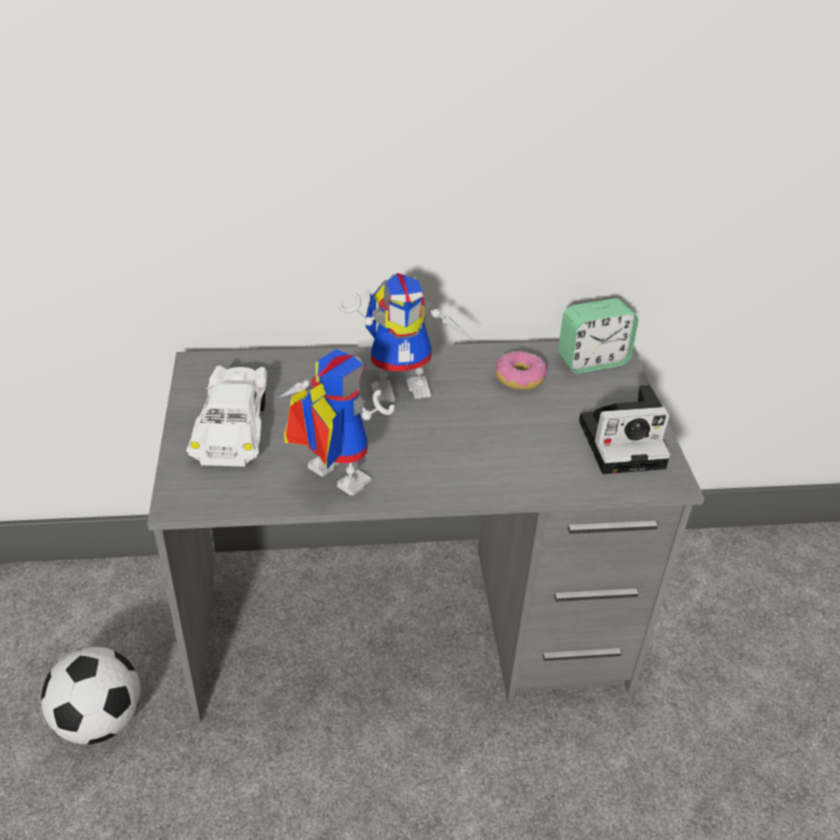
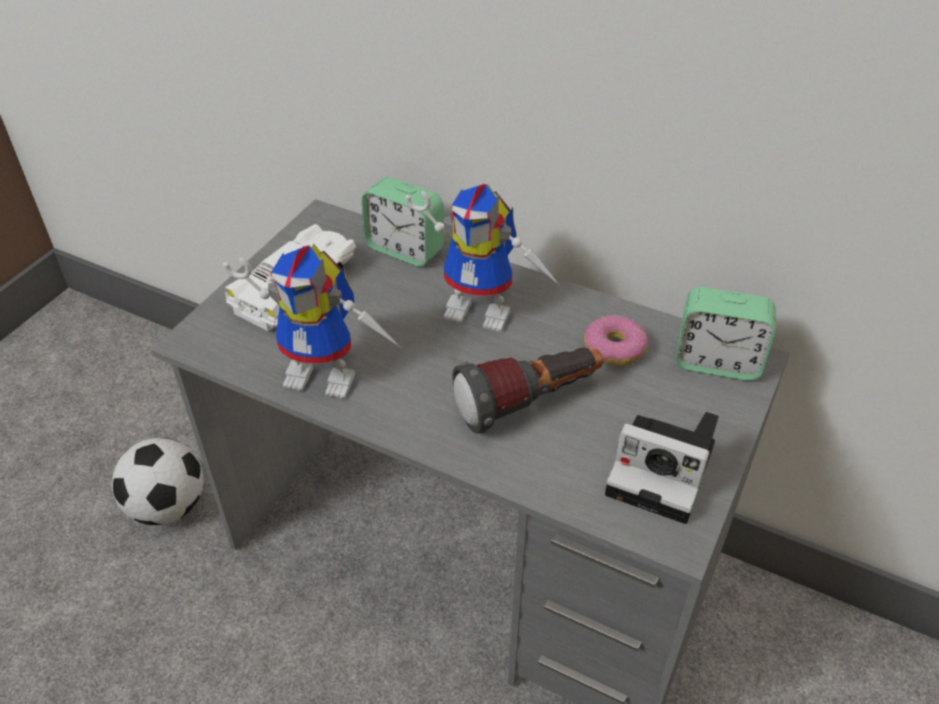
camera: 35 degrees right, 5 degrees up
toy robot [278,349,395,496] -> toy robot turned 120 degrees clockwise [223,244,400,399]
none -> alarm clock [361,177,444,267]
none -> flashlight [452,347,604,434]

